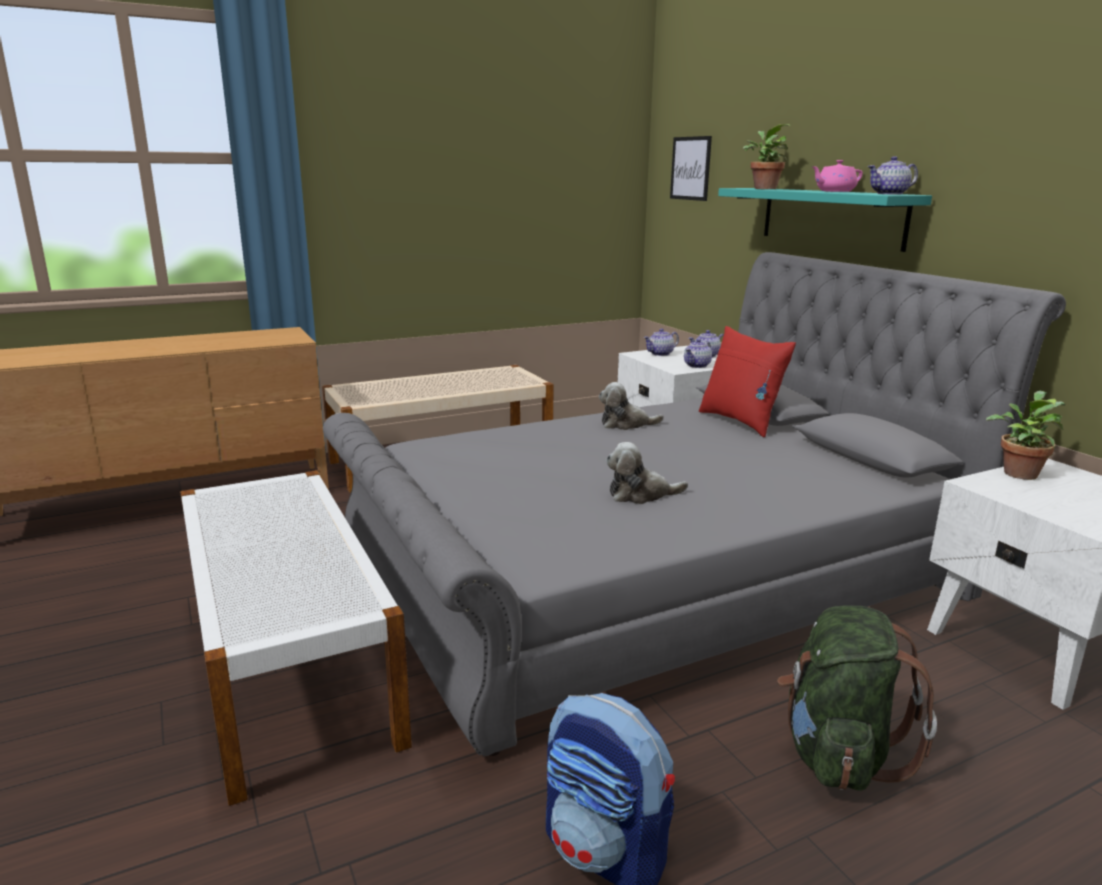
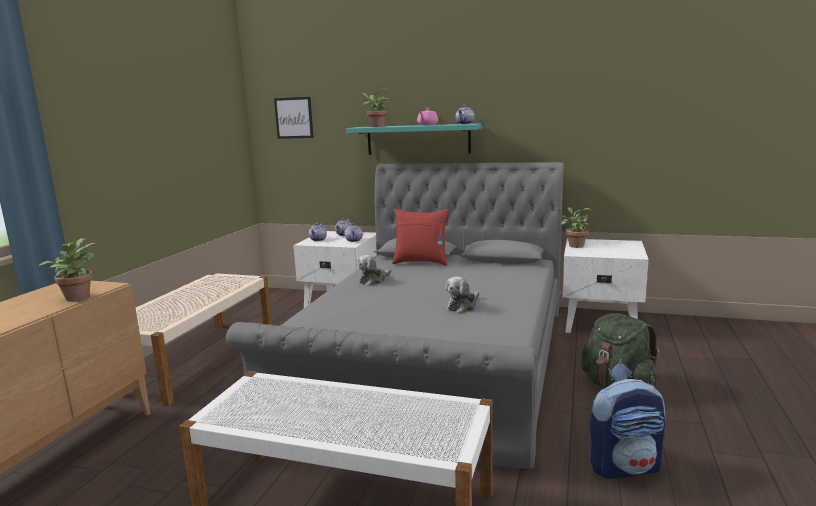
camera: 45 degrees left, 5 degrees down
none -> potted plant [39,238,96,301]

